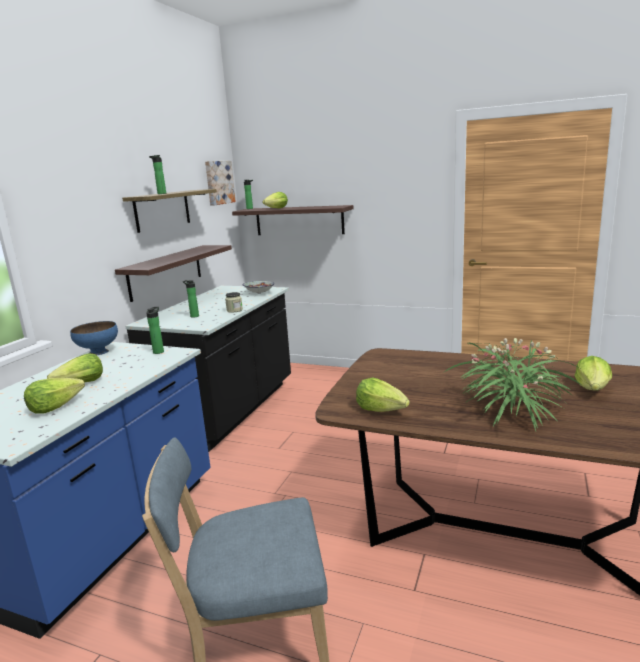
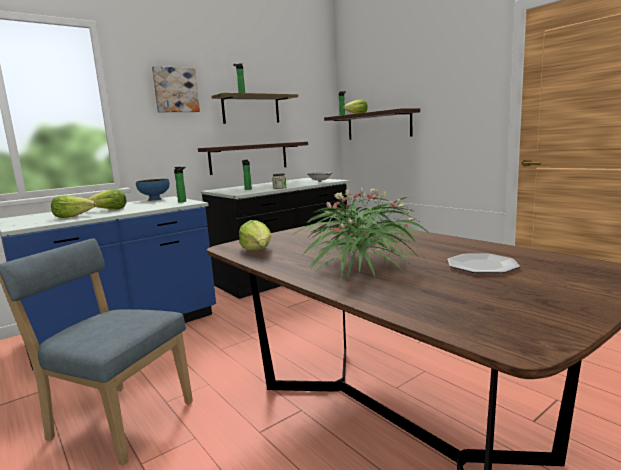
camera: 30 degrees right, 5 degrees down
picture [205,161,236,206] -> picture moved to [152,66,200,112]
lettuce [575,356,612,391] -> plate [447,254,520,273]

